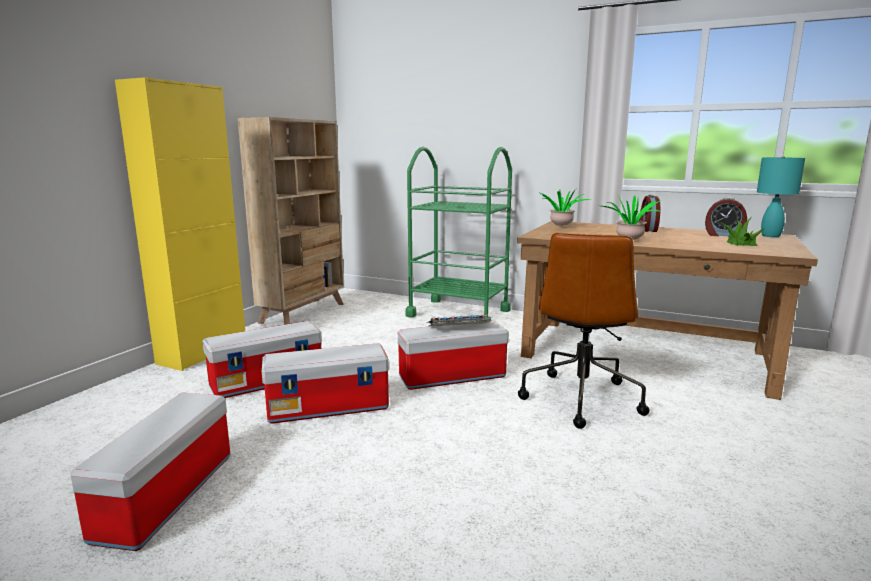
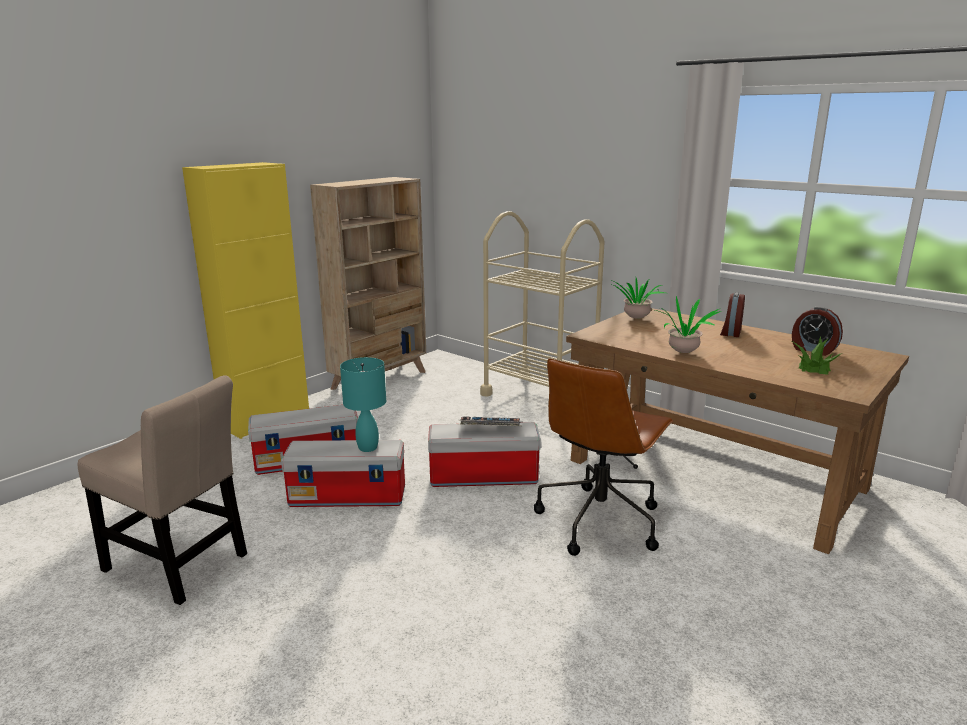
camera: 15 degrees right, 5 degrees up
storage box [70,392,230,551] -> beige chair [78,375,247,605]
green cart [405,147,512,320] -> beige cart [480,211,605,397]
turquoise table lamp [757,156,805,237] -> turquoise table lamp moved to [340,357,386,452]

